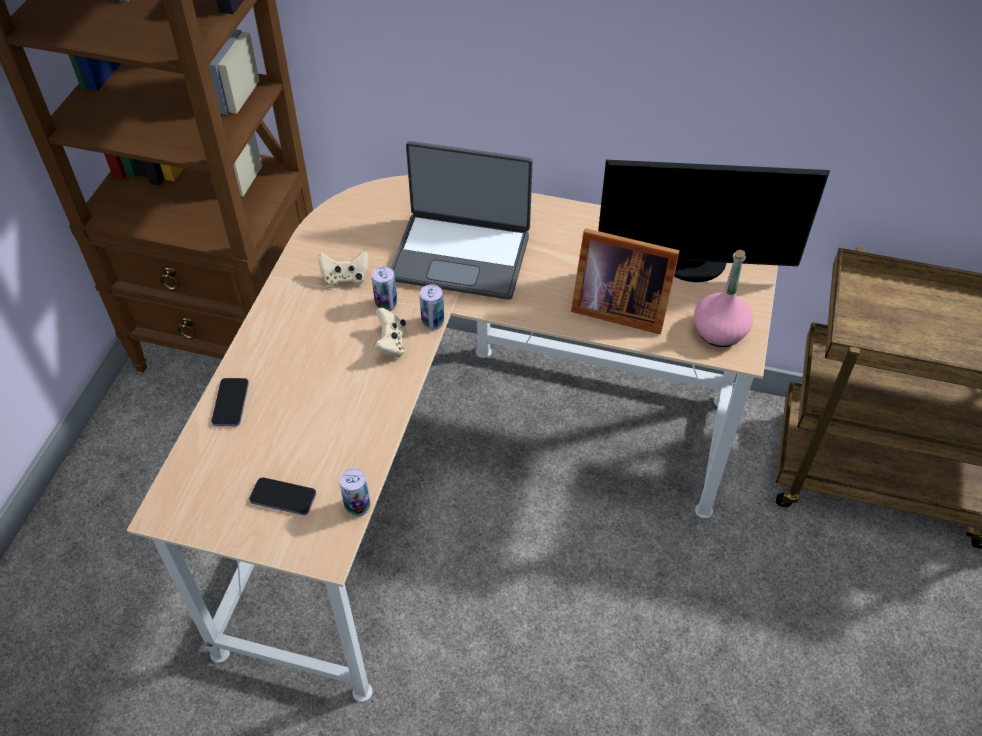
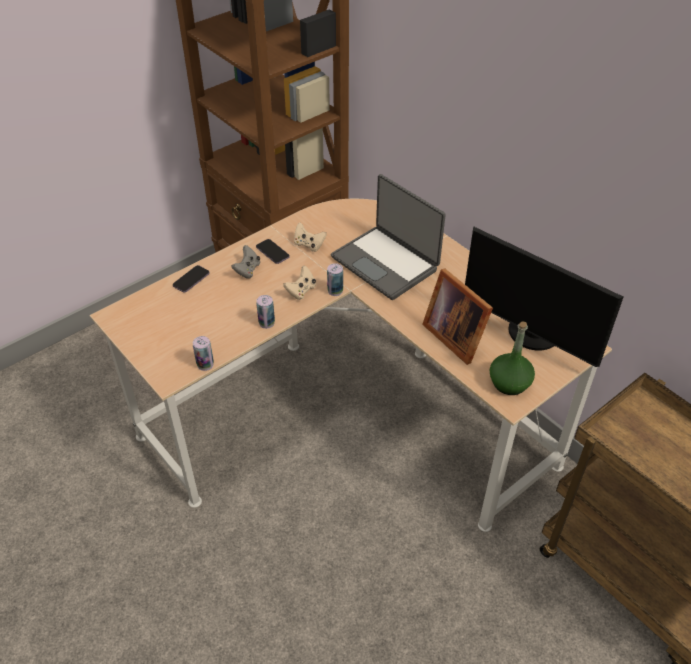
camera: 35 degrees right, 5 degrees down
phone [249,477,316,515] -> phone moved to [256,239,290,264]
can [372,266,397,311] -> can moved to [256,295,275,329]
pink bottle [694,250,753,347] -> green bottle [489,322,535,395]
none -> grey game controller [231,245,260,279]

